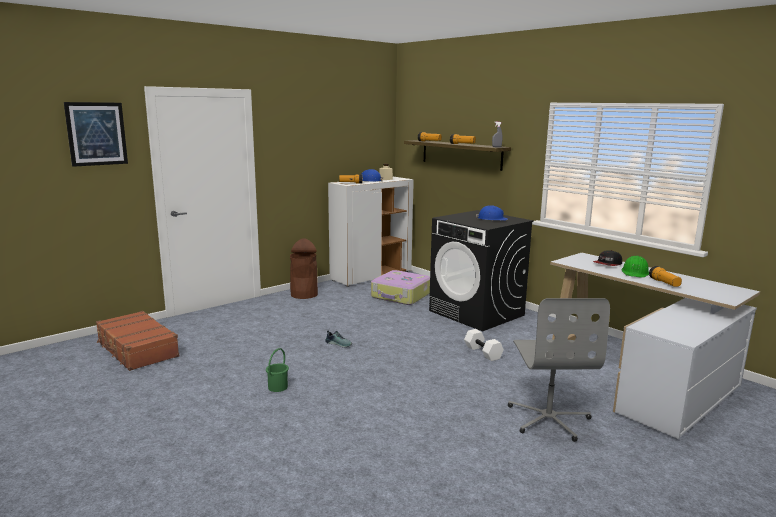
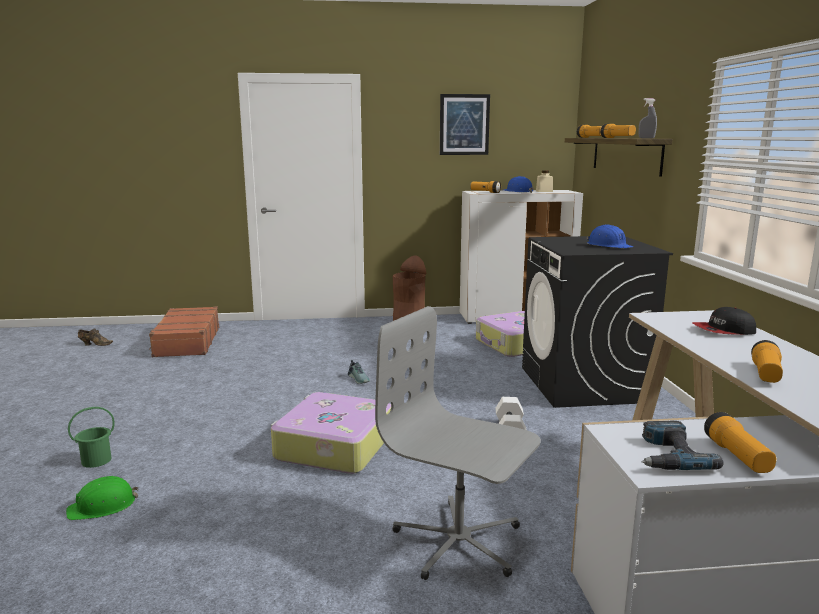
camera: 35 degrees right, 0 degrees up
picture [64,102,128,167] -> picture moved to [440,94,490,155]
green bucket [266,348,289,392] -> green bucket moved to [68,407,115,468]
grey office chair [508,298,610,442] -> grey office chair turned 90 degrees clockwise [375,306,541,580]
green hard hat [622,255,649,278] -> green hard hat moved to [66,476,138,520]
none -> brown shoe [78,328,113,346]
none -> suitcase [271,392,391,474]
none -> power drill [642,421,724,470]
none -> flashlight [704,412,776,473]

